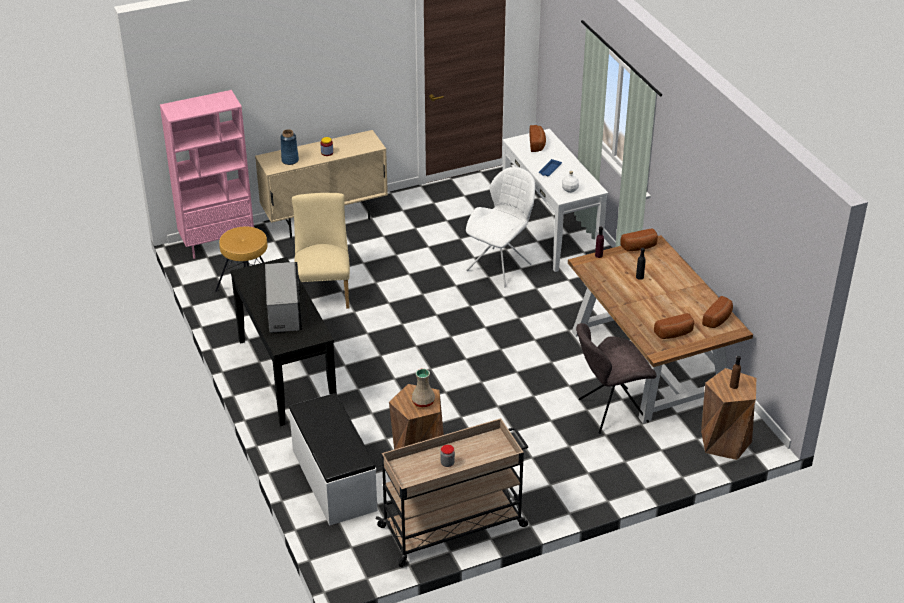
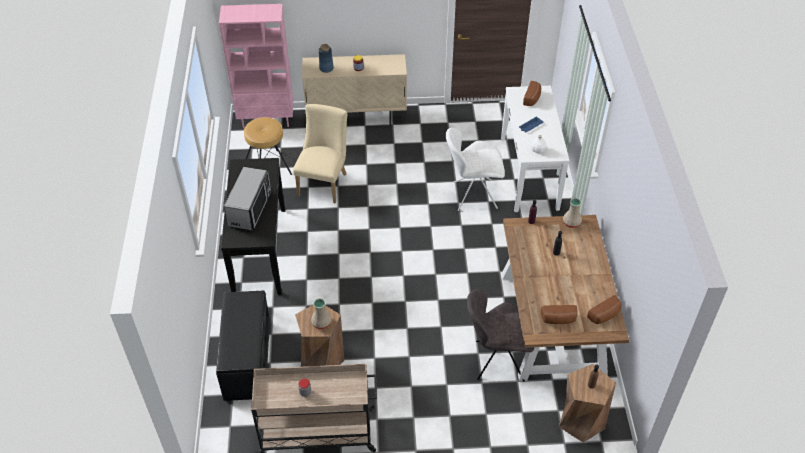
camera: 20 degrees right, 10 degrees up
white bench [289,393,378,526] -> black bench [216,290,270,401]
white chair [466,167,535,287] -> white chair turned 150 degrees counterclockwise [446,128,505,211]
bread [620,228,658,251] -> beige vase [563,198,582,228]

